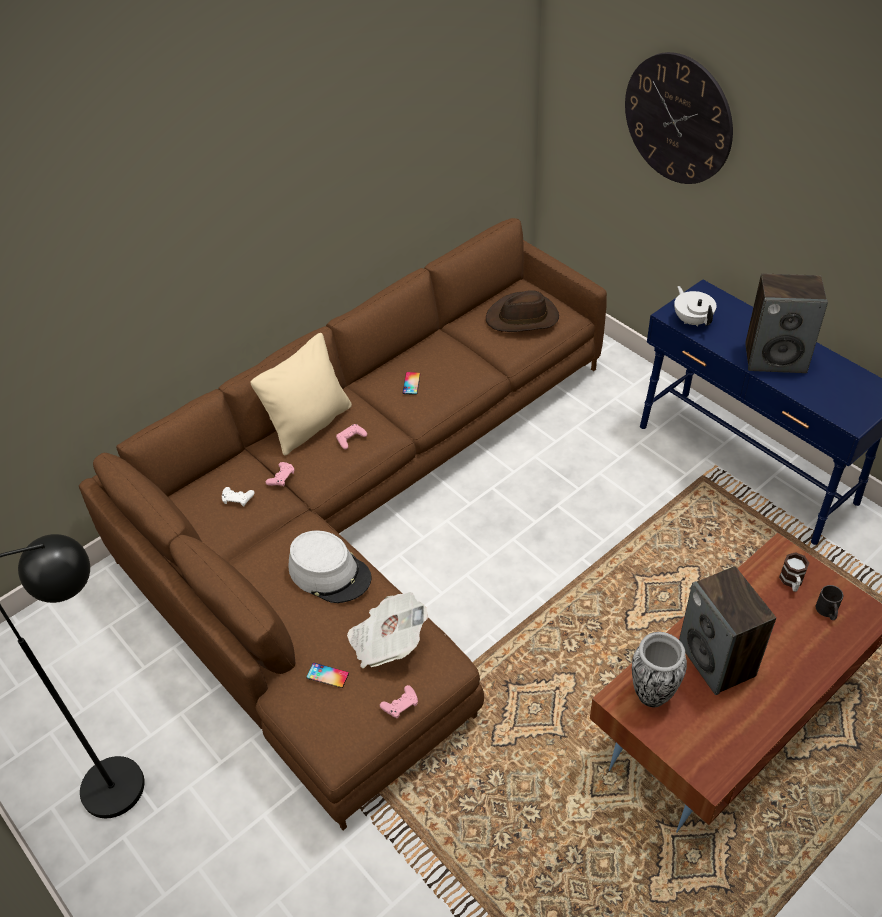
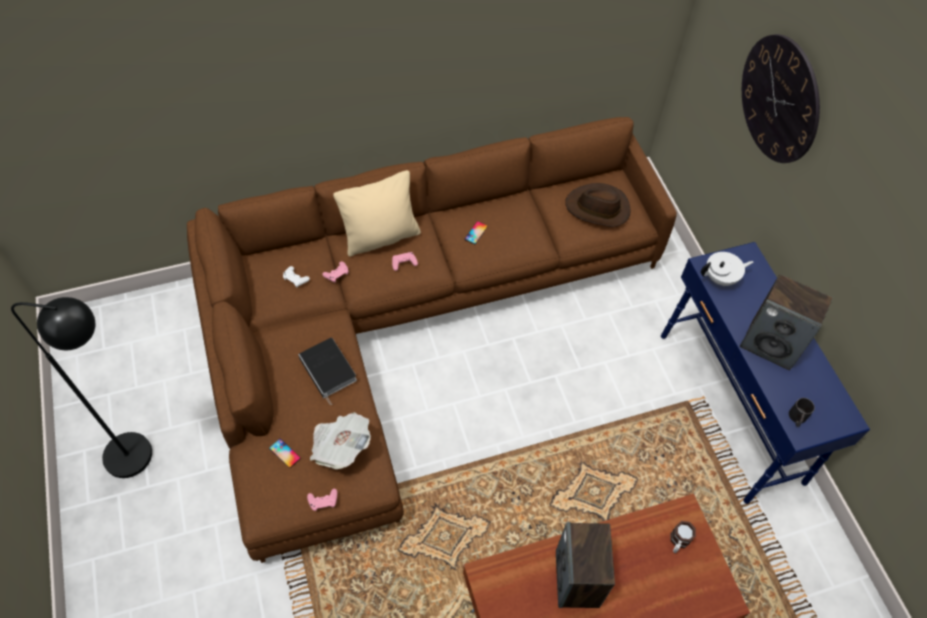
camera: 20 degrees right, 10 degrees up
grey hat [289,530,372,603] -> book [298,338,357,405]
vase [632,632,687,707] -> none
white teapot [674,286,717,327] -> white teapot turned 75 degrees clockwise [701,252,753,286]
black mug [816,585,843,620] -> black mug moved to [789,398,815,427]

